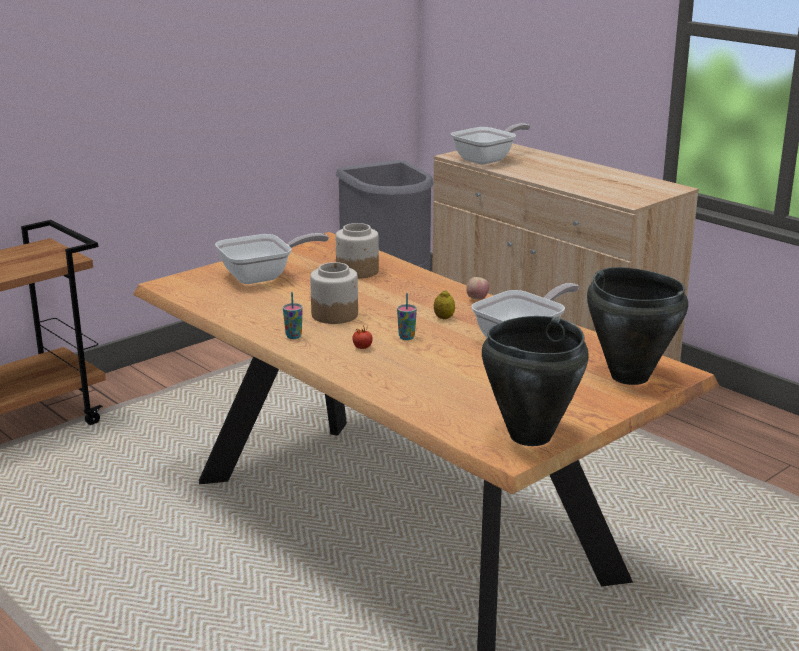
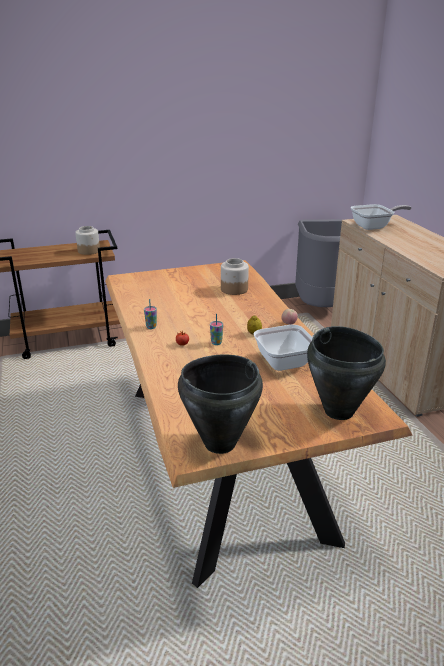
camera: 25 degrees right, 5 degrees up
frying pan [215,233,329,284] -> none
jar [310,262,358,324] -> jar moved to [75,226,100,255]

